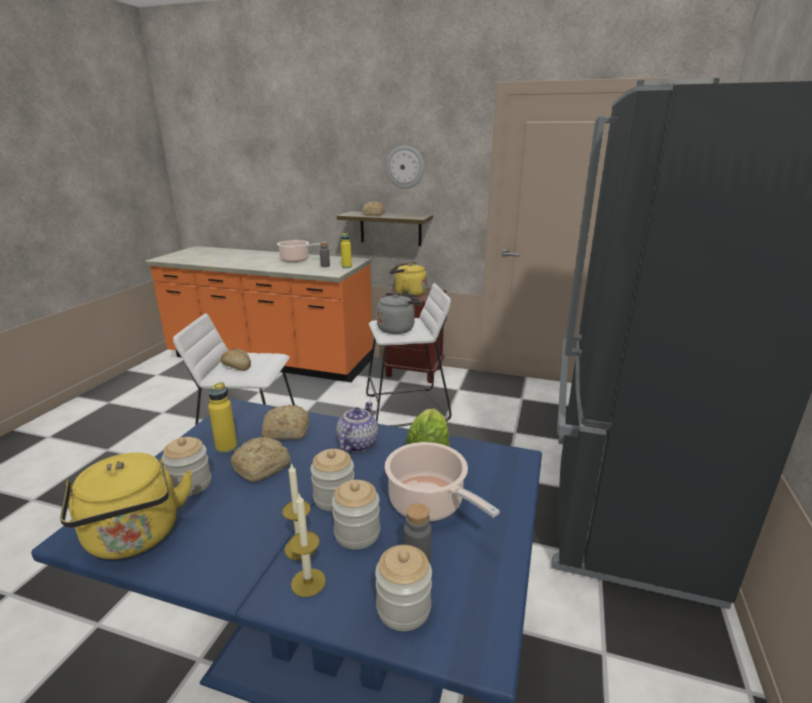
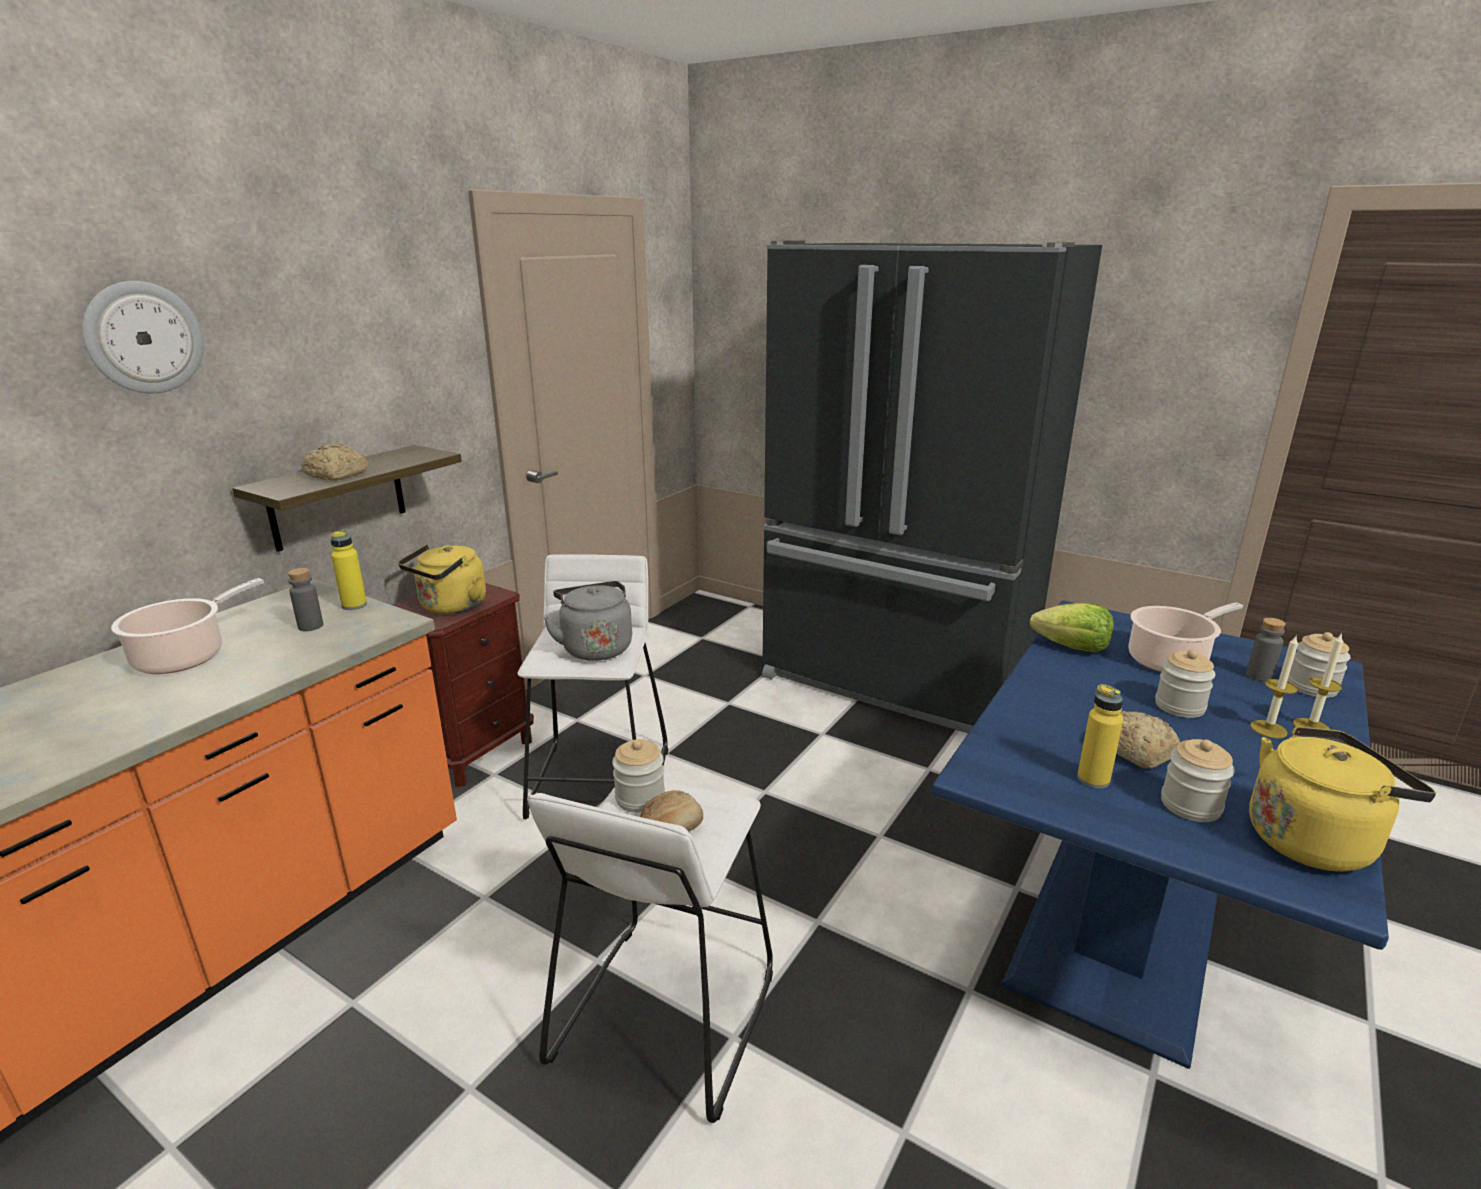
camera: 75 degrees left, 0 degrees up
bread [262,405,309,439] -> none
jar [332,480,380,549] -> jar moved to [612,739,665,812]
teapot [336,402,378,452] -> none
wall clock [386,146,425,189] -> wall clock moved to [82,281,204,394]

